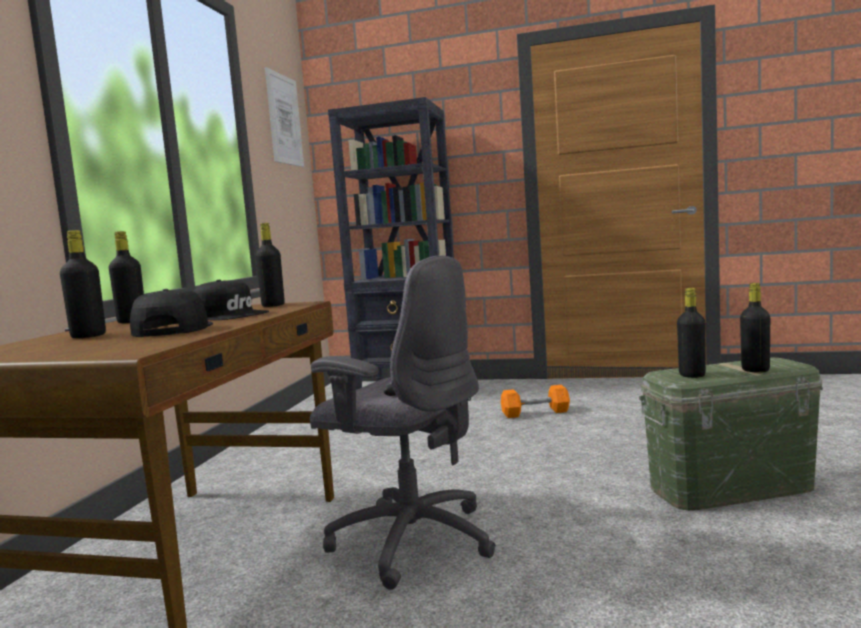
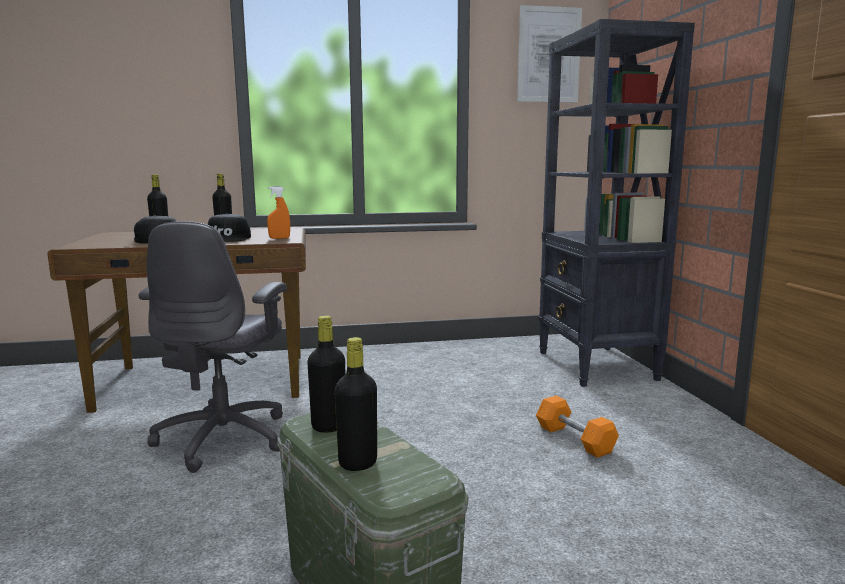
camera: 65 degrees right, 5 degrees up
black bottle [256,223,285,307] -> orange spray bottle [267,187,290,239]

